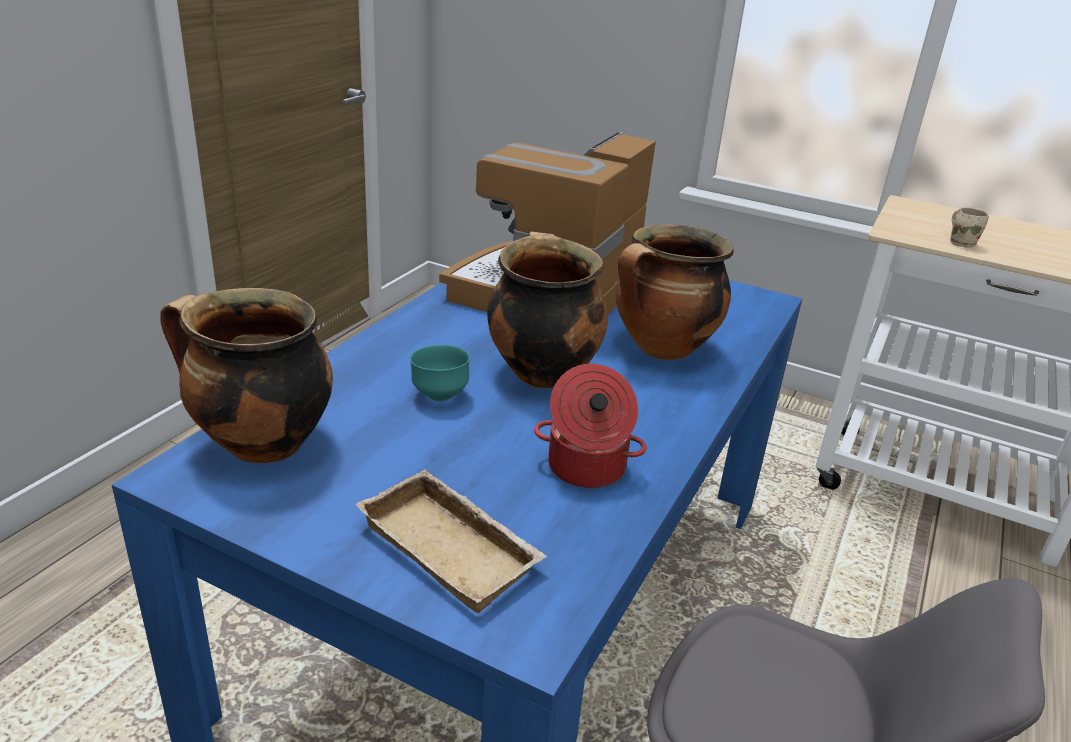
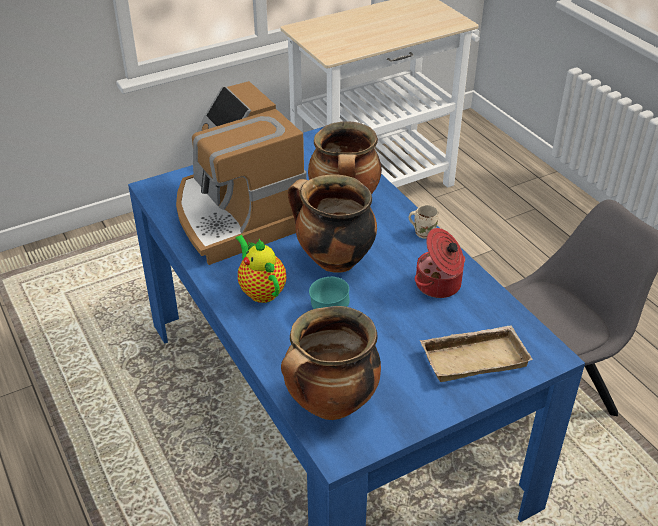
camera: 55 degrees left, 10 degrees up
beige mug [950,207,989,248] -> beige mug moved to [409,205,439,239]
none -> teapot [236,235,286,303]

